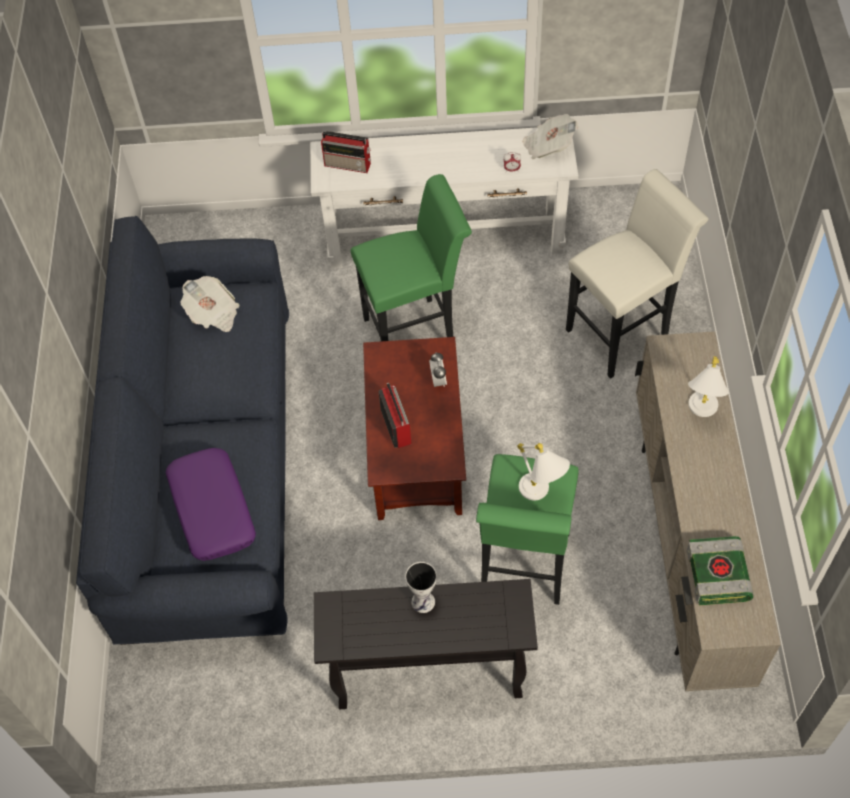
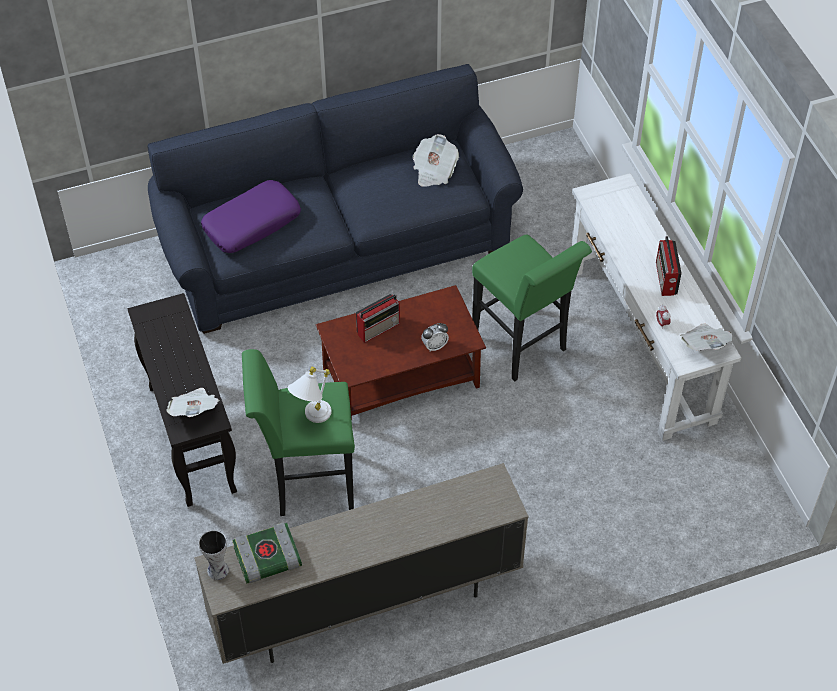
camera: 70 degrees right, 5 degrees down
radio [321,131,371,173] -> radio moved to [656,236,682,296]
vase [405,562,437,613] -> vase moved to [199,530,229,580]
white stool [566,169,708,379] -> none
white table lamp [688,356,729,417] -> none
none -> newspaper [166,388,220,417]

